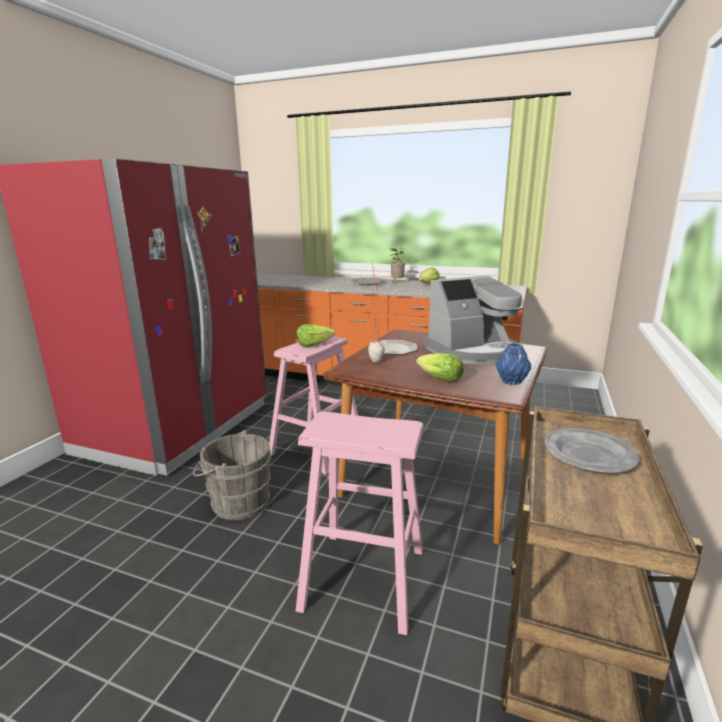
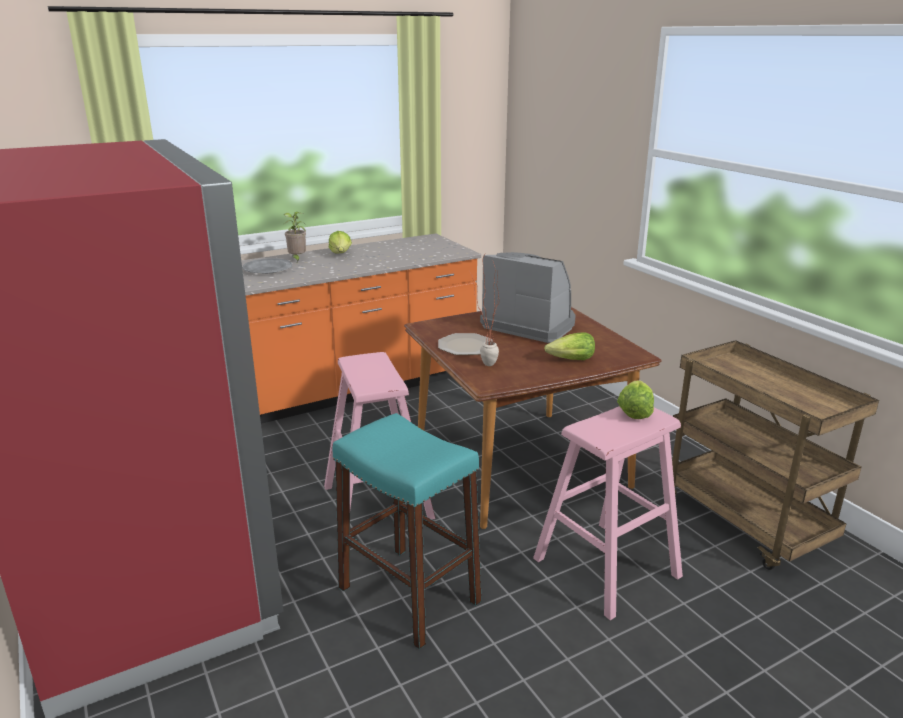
camera: 50 degrees left, 5 degrees up
grey bucket [193,430,272,520] -> turquoise stool [332,413,482,649]
lettuce [296,324,335,347] -> lettuce moved to [617,380,654,419]
coffee machine [424,275,523,364] -> coffee machine turned 75 degrees counterclockwise [480,252,576,343]
blue vase [495,343,532,385] -> none
grey plate [545,428,639,473] -> none

